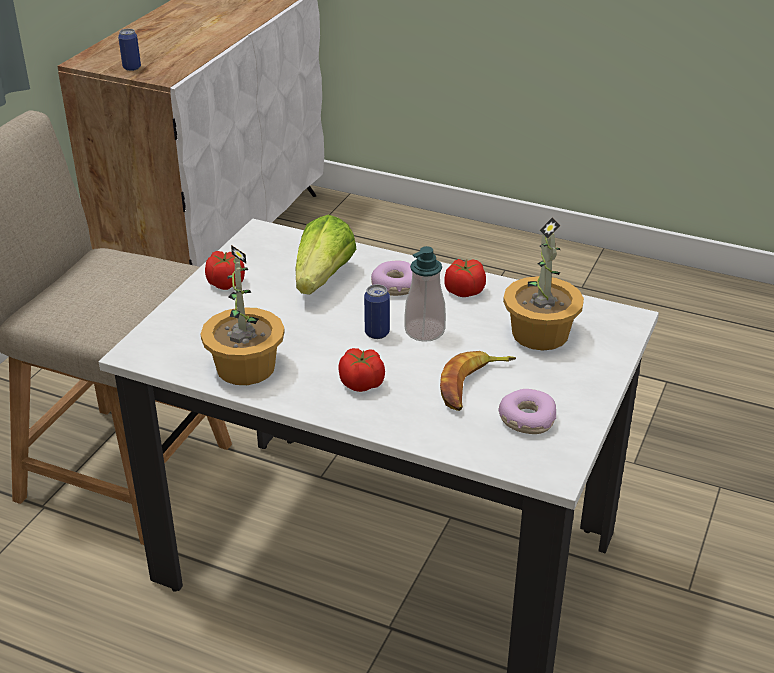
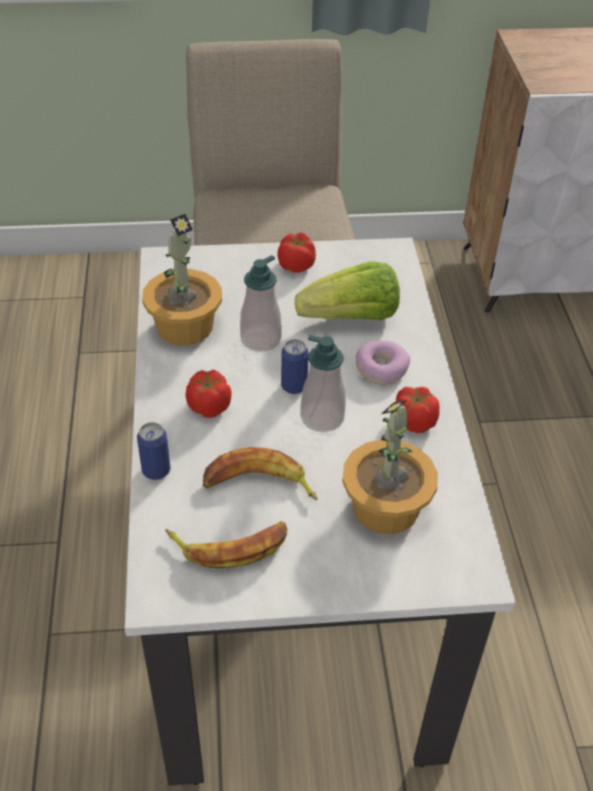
camera: 60 degrees right, 10 degrees up
can [118,29,141,71] -> can moved to [137,422,170,480]
donut [498,389,556,434] -> banana [165,521,287,569]
none -> soap dispenser [240,255,282,352]

